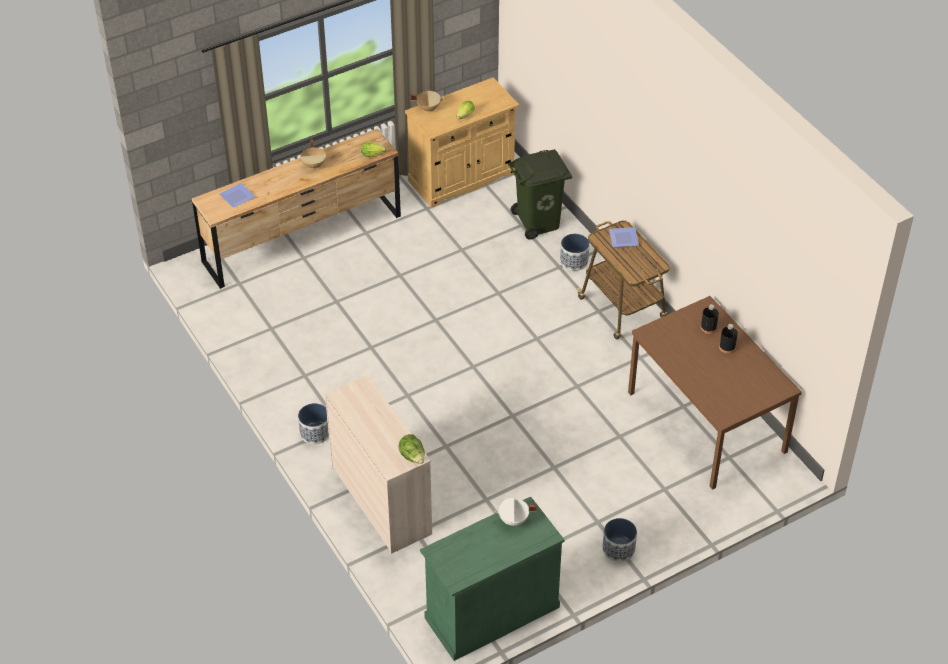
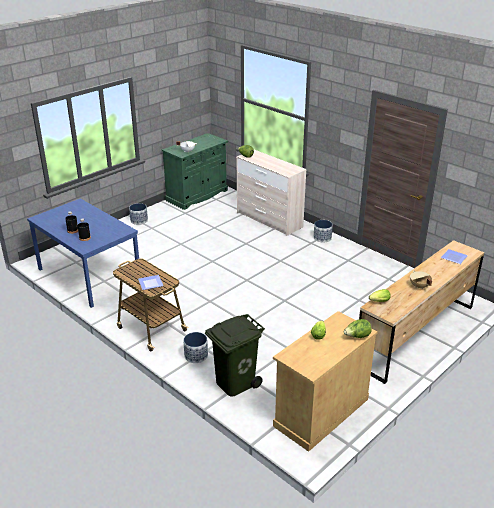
camera: 165 degrees right, 15 degrees down
beige cooking pot [410,91,444,111] -> lettuce [344,319,372,338]
brown dining table [628,296,802,490] -> blue dining table [27,198,139,308]

